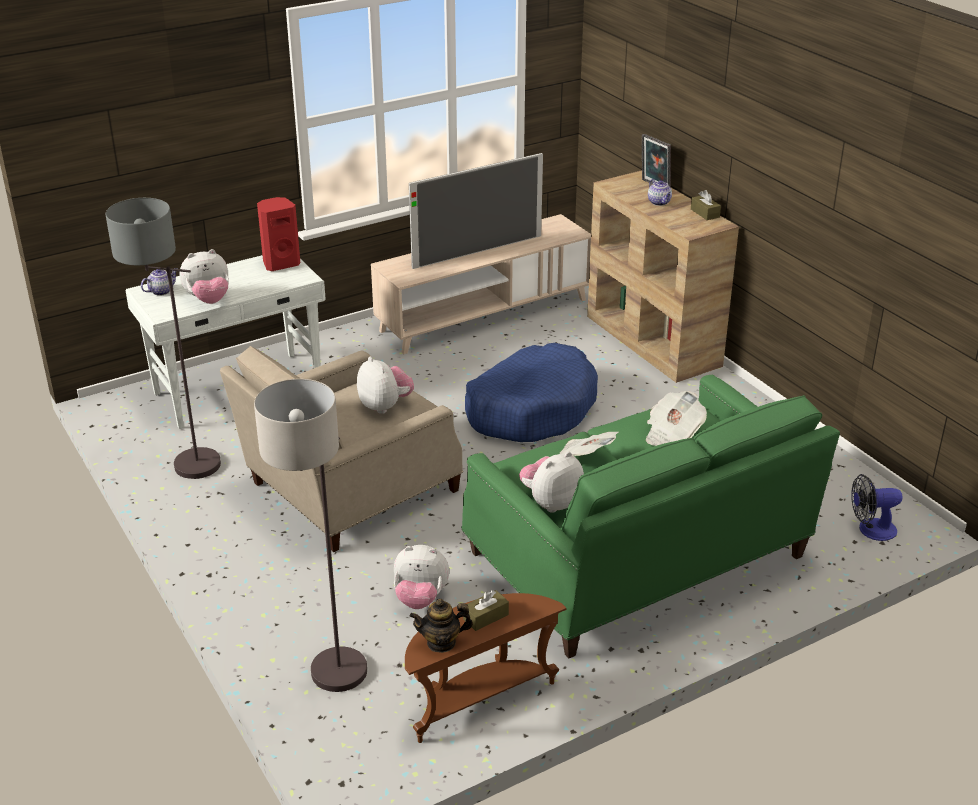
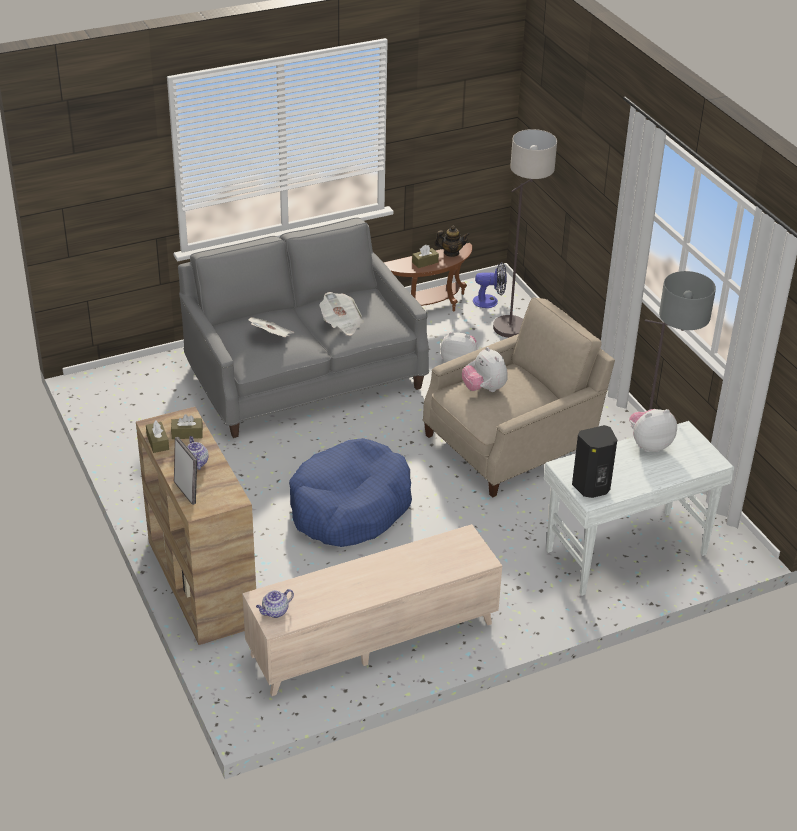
camera: 175 degrees left, 5 degrees up
teapot [141,268,177,296] -> teapot moved to [256,589,294,618]
red speaker [257,197,300,271] -> black speaker [572,425,617,498]
television [409,153,543,269] -> none
green sofa [461,374,840,659] -> grey sofa [178,218,429,438]
plush toy [519,452,584,513] -> none
fan [851,474,903,541] -> fan moved to [473,263,507,308]
none -> brown tissue box [171,414,203,439]

